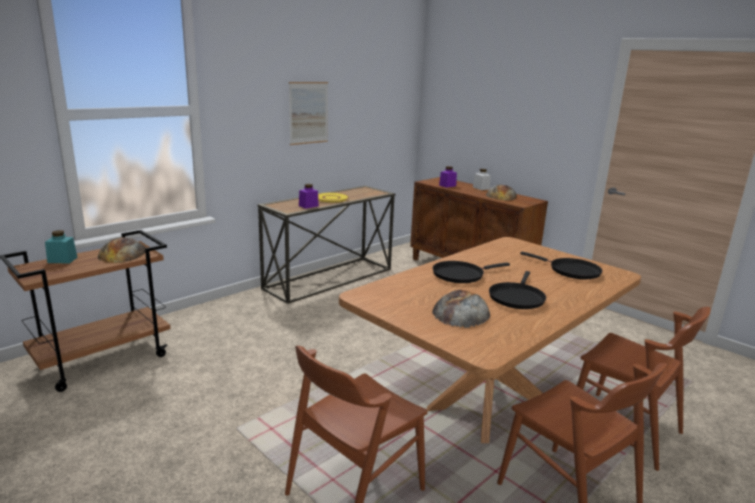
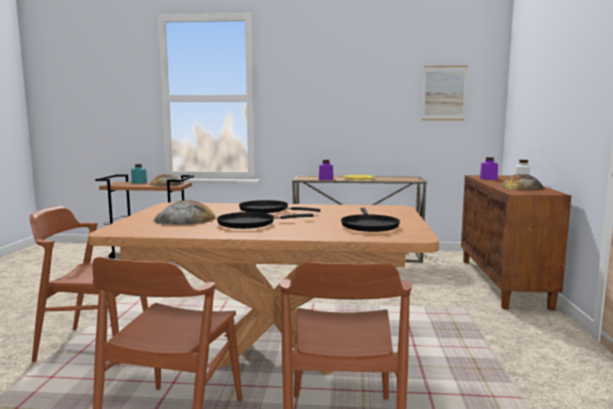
camera: 50 degrees right, 10 degrees down
picture [289,82,328,145] -> picture moved to [422,66,468,120]

